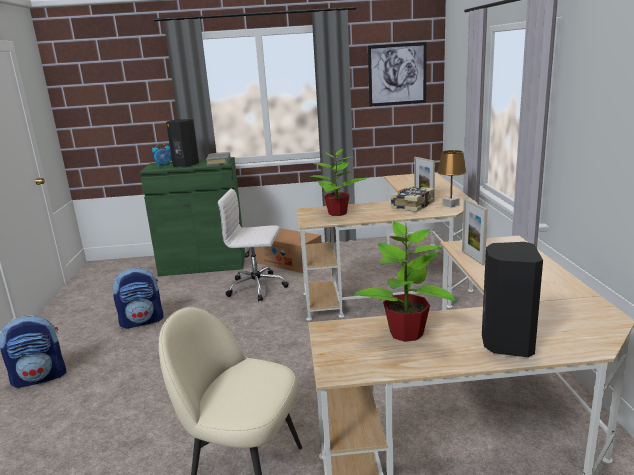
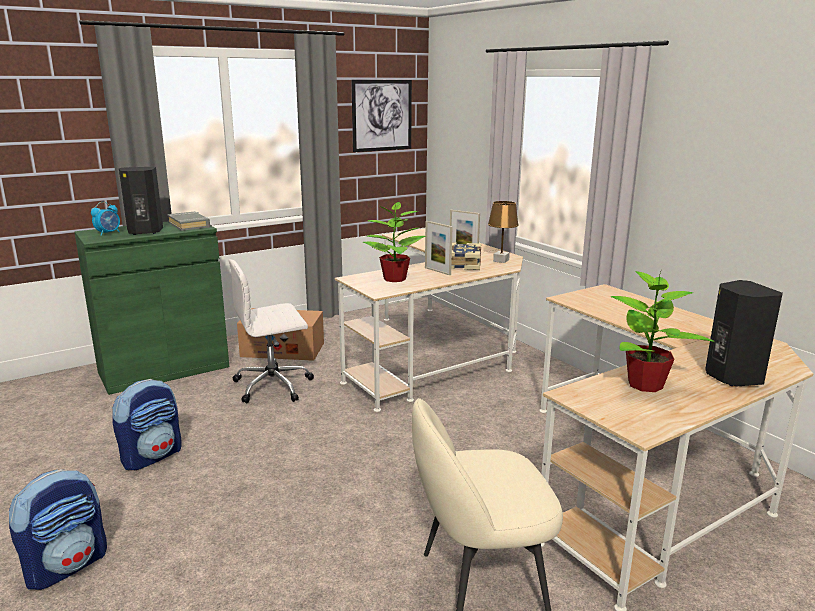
camera: 30 degrees left, 0 degrees up
picture frame [462,199,488,265] -> picture frame moved to [425,221,453,275]

